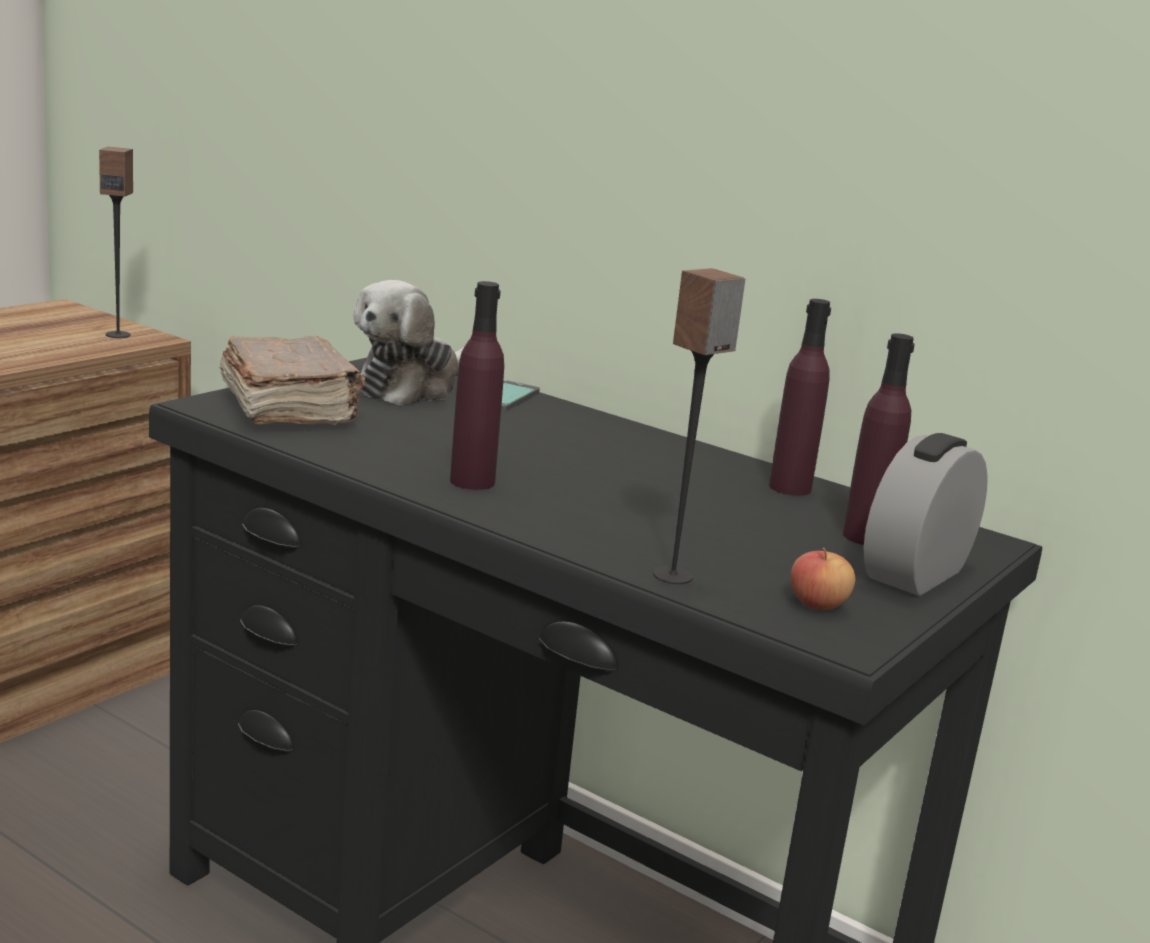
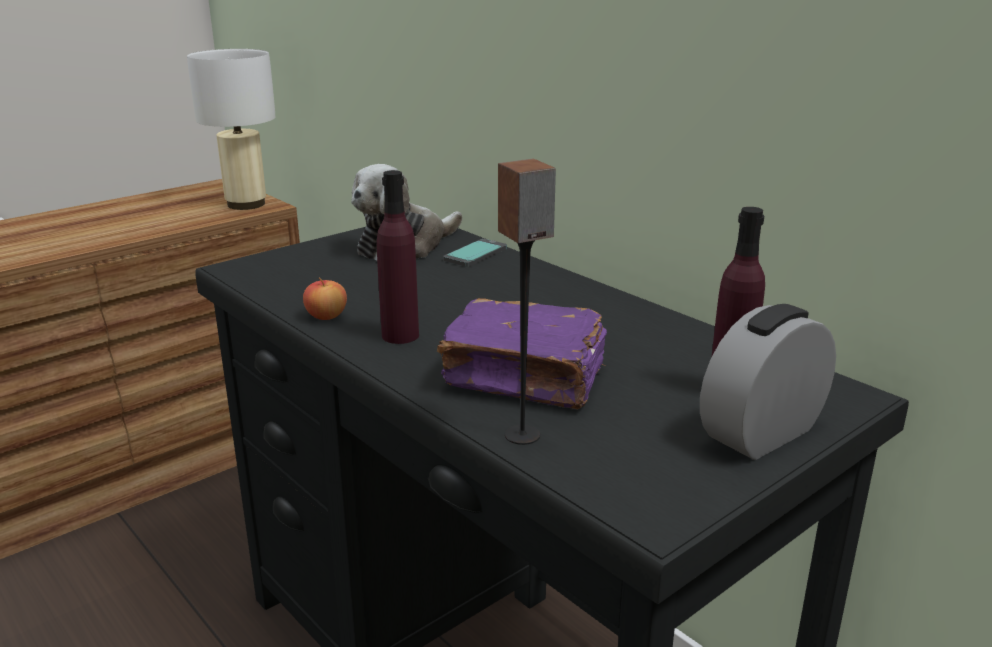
camera: 15 degrees right, 5 degrees up
speaker [99,147,133,338] -> white table lamp [187,49,275,210]
brown book [219,336,365,425] -> none
purple bottle [769,299,831,496] -> none
apple [791,548,855,610] -> apple moved to [303,278,347,320]
none -> purple book [437,298,607,410]

